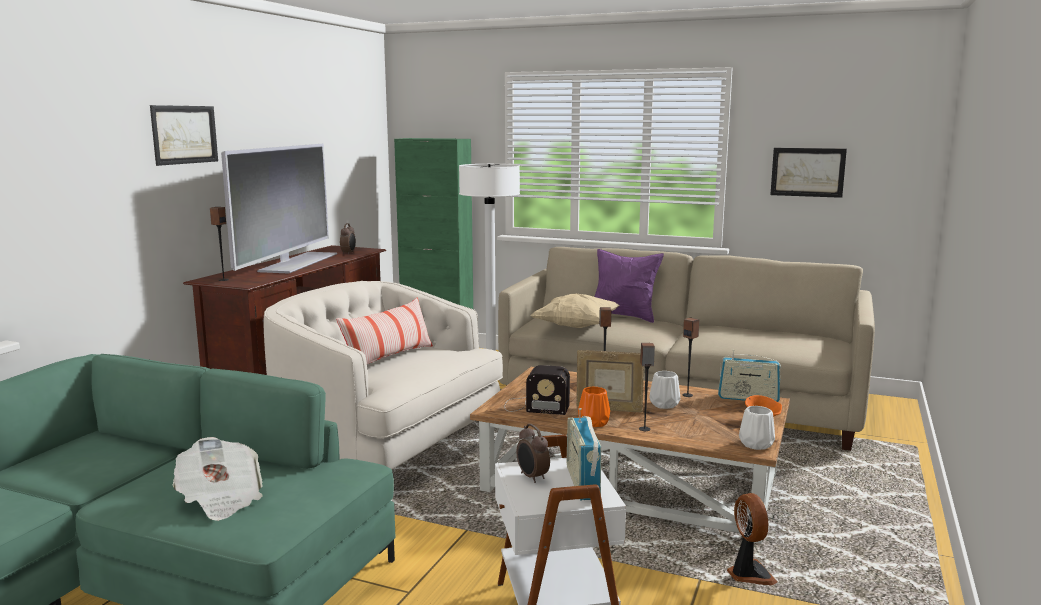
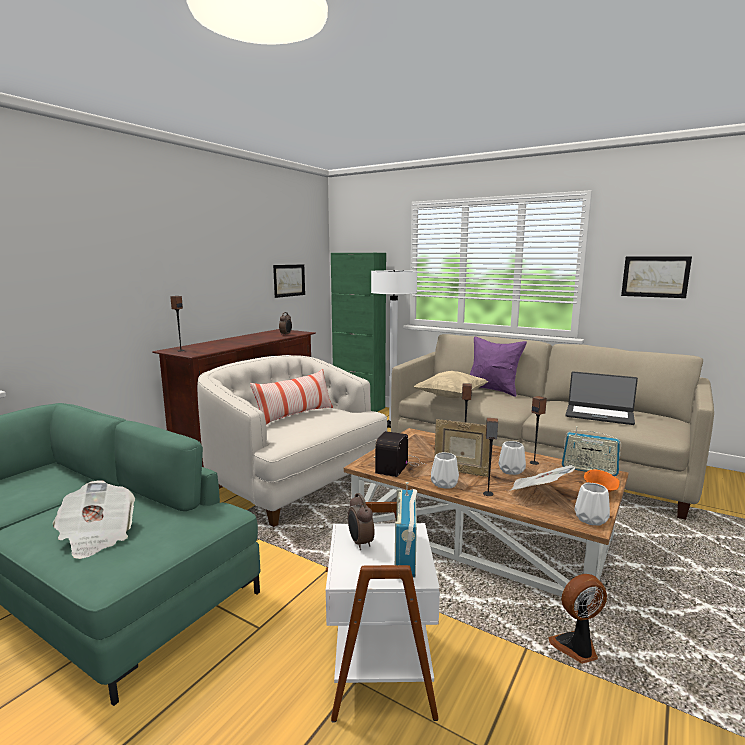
camera: 10 degrees right, 0 degrees up
picture [150,105,218,166] -> picture moved to [273,264,305,298]
television [221,144,337,274] -> none
radio [504,365,570,415] -> radio turned 90 degrees clockwise [374,431,427,477]
orange vase [578,387,610,427] -> white vase [431,452,459,489]
fan [727,493,778,585] -> fan turned 105 degrees counterclockwise [549,574,607,664]
none -> newspaper [511,465,575,490]
none -> laptop [565,371,638,425]

